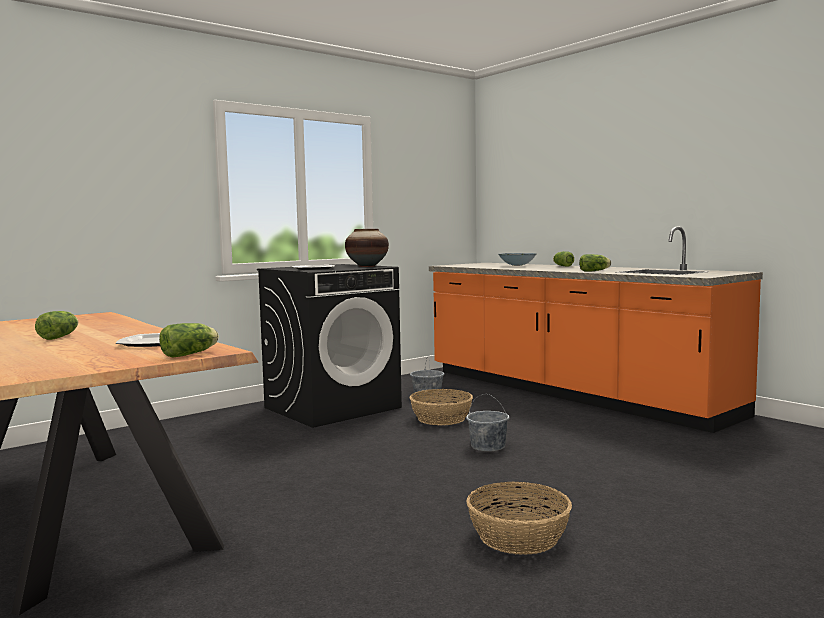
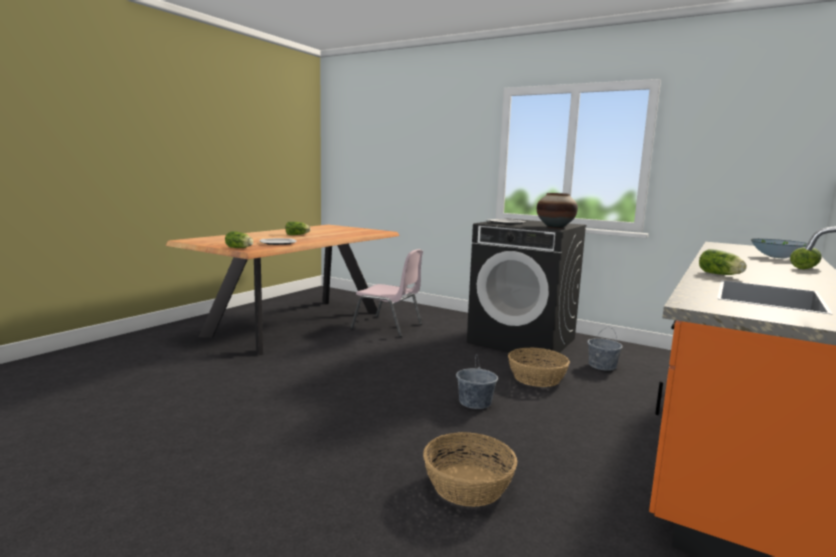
camera: 70 degrees right, 5 degrees up
basket [466,482,572,555] -> basket moved to [423,432,517,507]
none -> pink chair [351,249,423,337]

